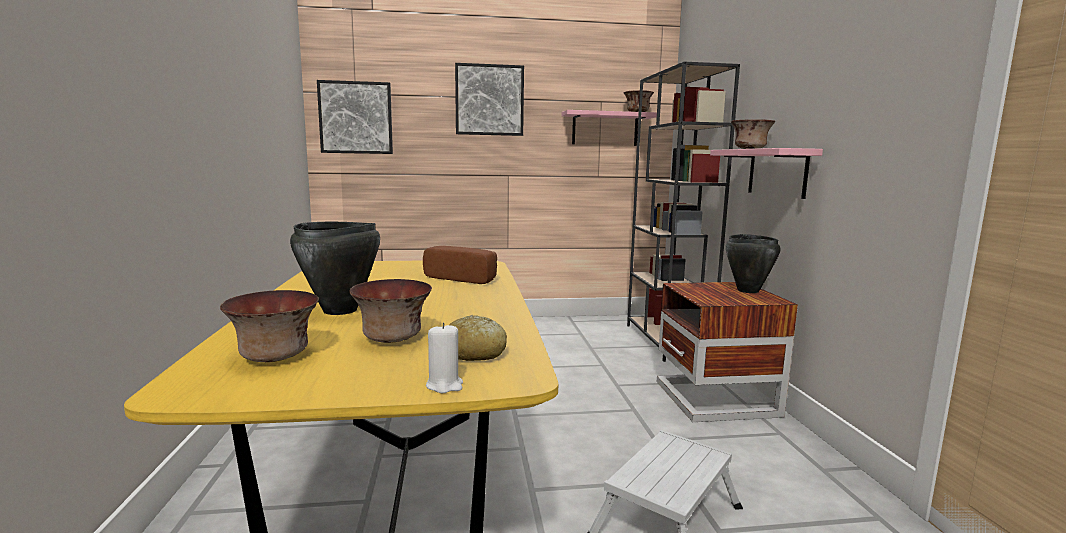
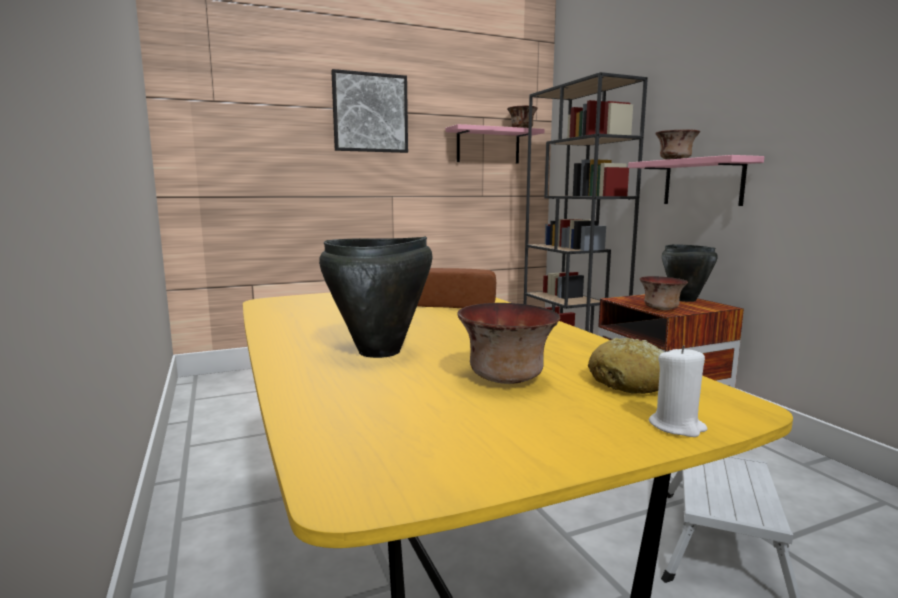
camera: 15 degrees left, 0 degrees up
bowl [220,290,319,362] -> bowl moved to [640,276,688,310]
picture [317,80,393,154] -> none

